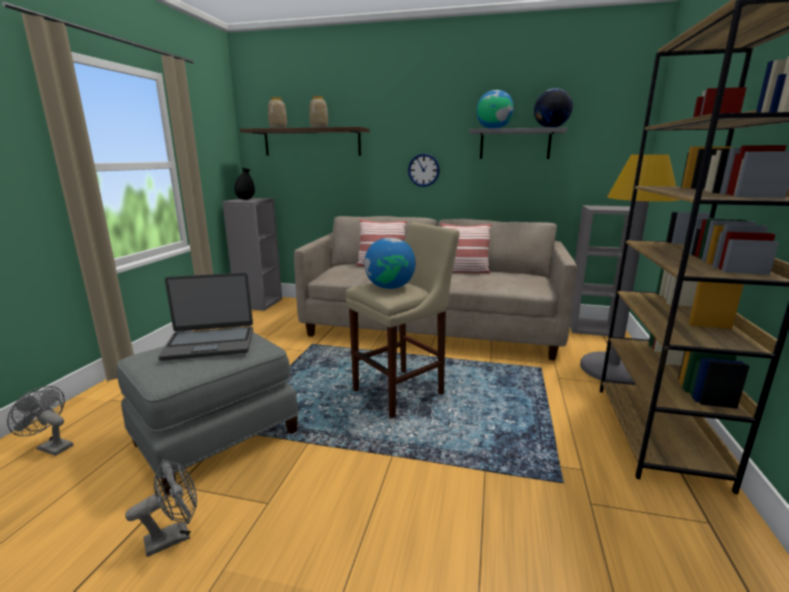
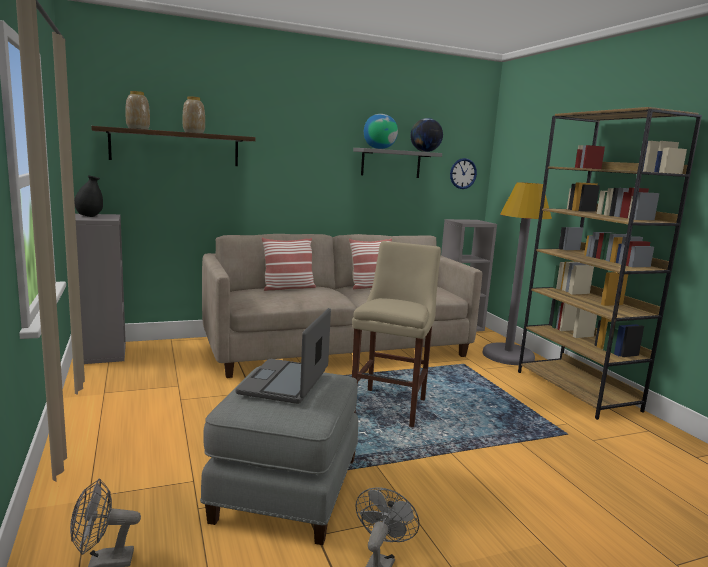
camera: 35 degrees left, 5 degrees down
laptop [158,273,253,361] -> laptop turned 150 degrees clockwise [236,308,331,404]
globe [364,238,415,289] -> none
wall clock [408,153,440,187] -> wall clock moved to [450,158,477,189]

